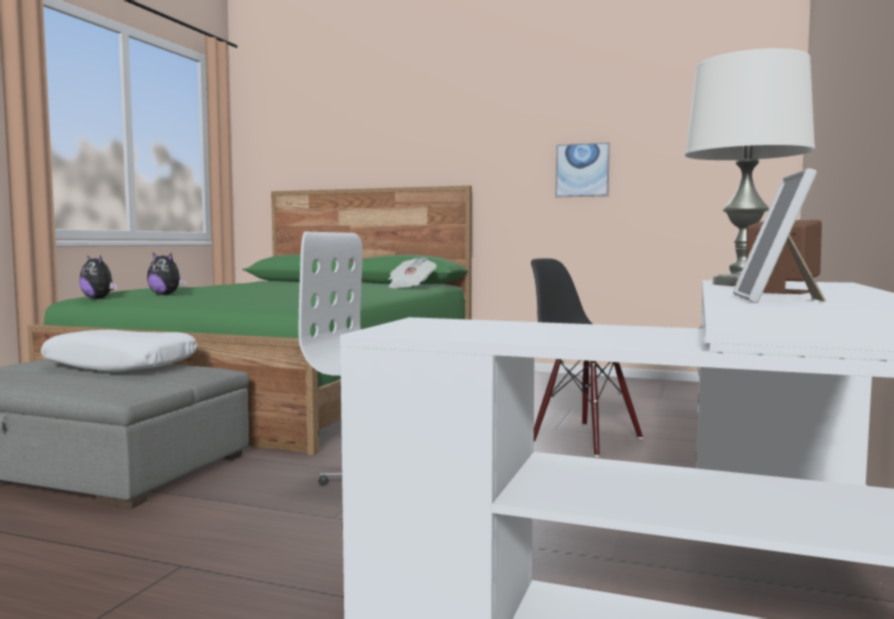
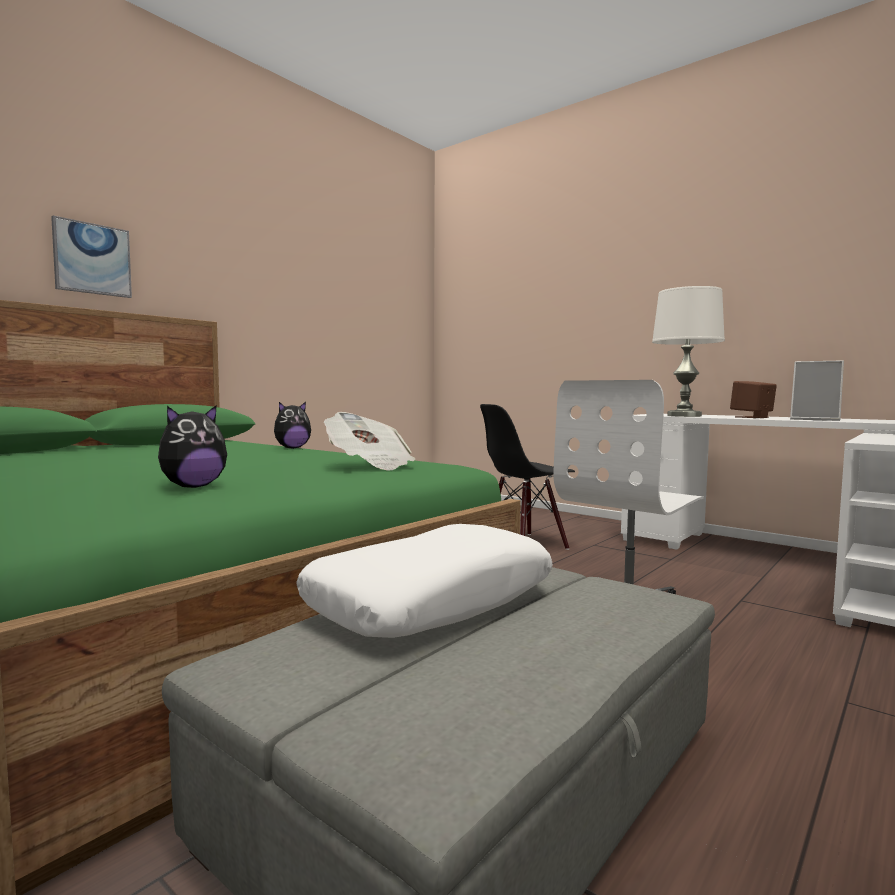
camera: 70 degrees left, 0 degrees up
plush toy [79,255,117,299] -> plush toy moved to [274,402,311,449]
newspaper [389,257,437,288] -> newspaper moved to [324,412,415,470]
picture [555,142,610,197] -> picture moved to [51,215,132,298]

